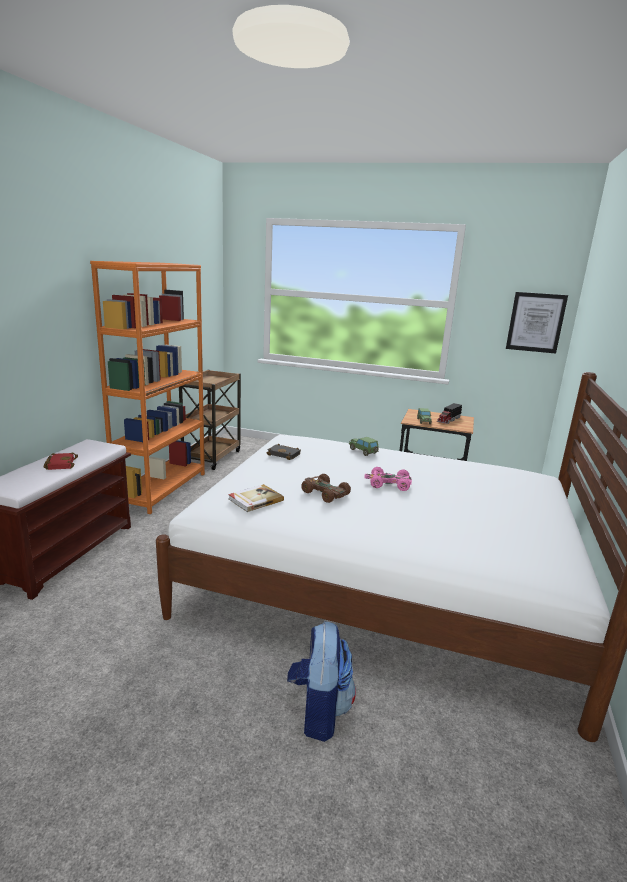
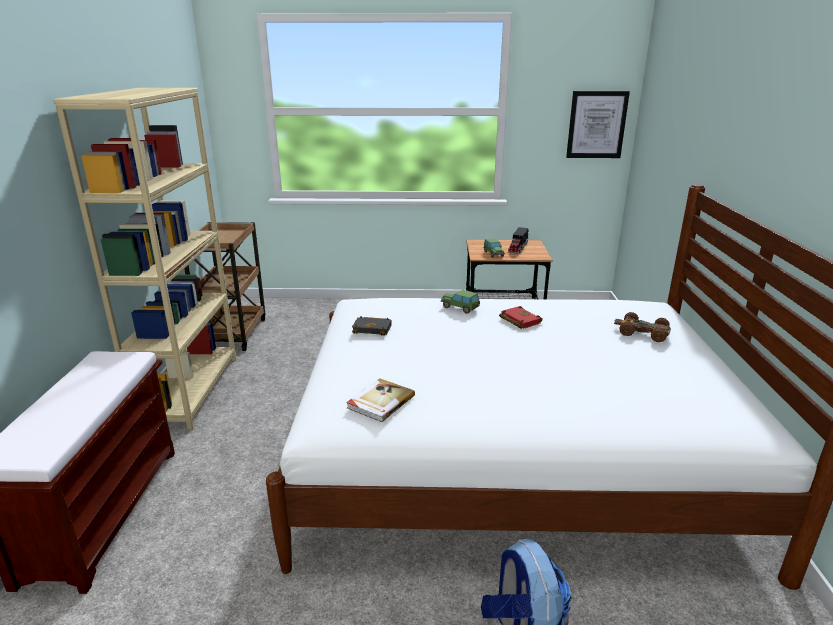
camera: 15 degrees left, 5 degrees up
red book [44,452,78,470] -> red book moved to [499,306,543,329]
orange bookcase [90,261,205,514] -> beige bookcase [53,88,236,430]
brown toy car [302,474,351,503] -> brown toy car moved to [614,312,671,342]
pink toy car [364,467,412,491] -> none

